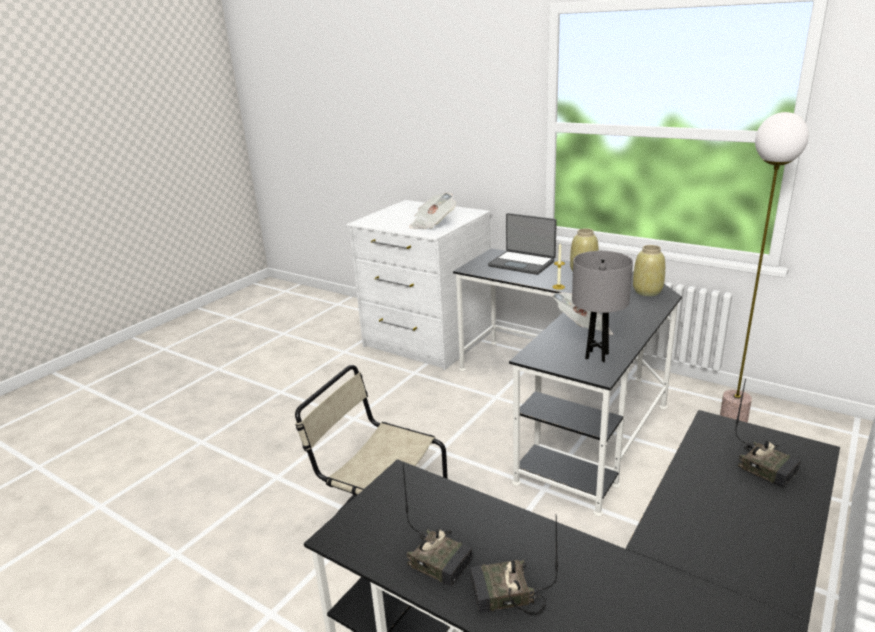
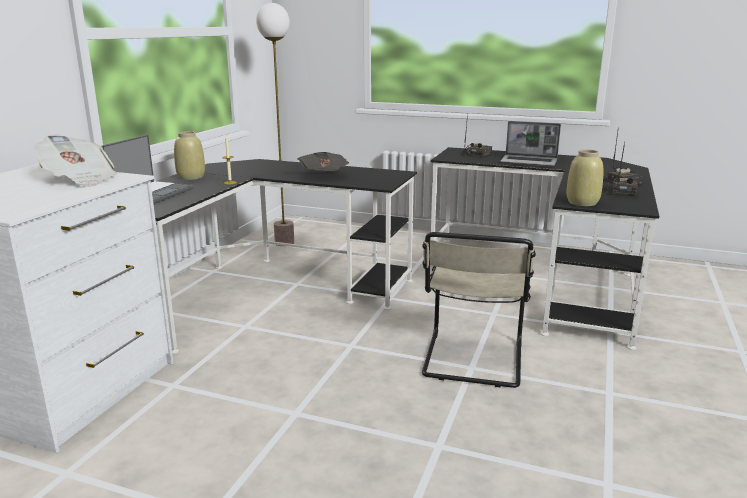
camera: 105 degrees left, 5 degrees down
grey table lamp [572,251,633,362] -> none
beige vase [633,245,665,296] -> beige vase moved to [566,149,603,206]
none -> laptop [500,121,561,167]

